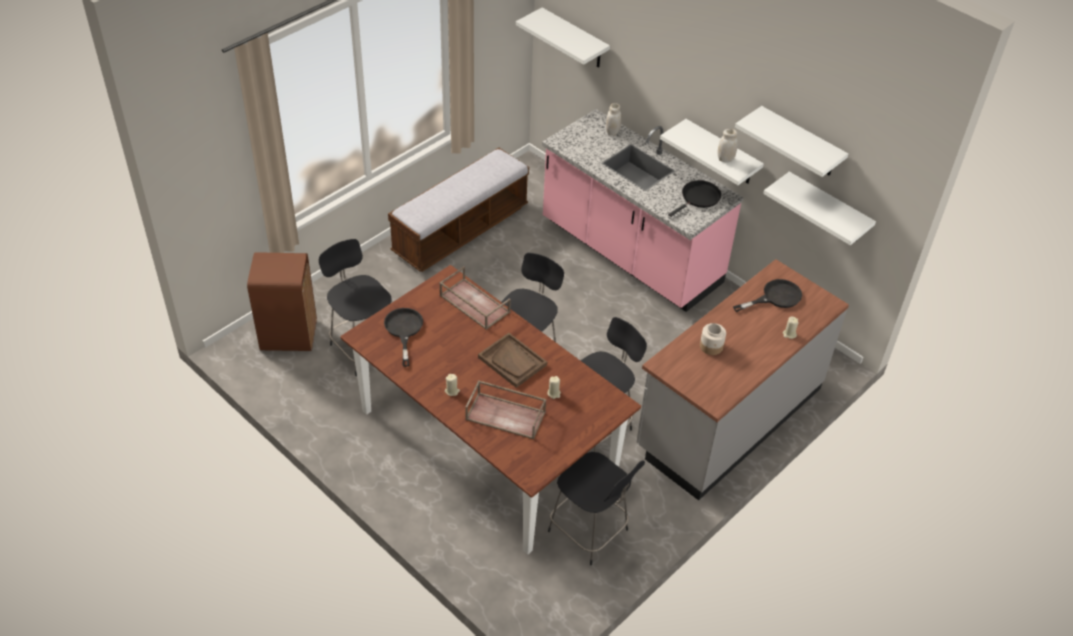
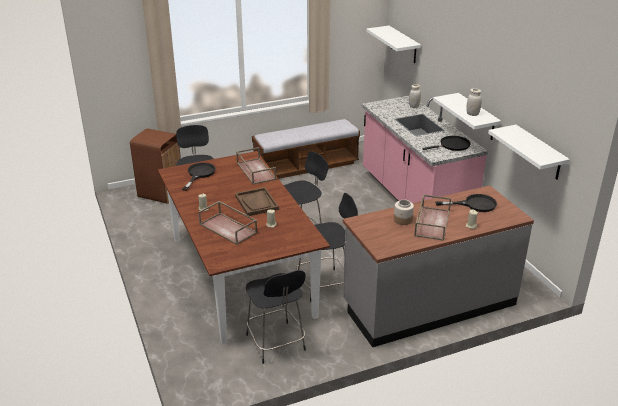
camera: 25 degrees right, 15 degrees down
white shelf [735,106,848,177] -> none
none -> brown tray [414,194,451,241]

